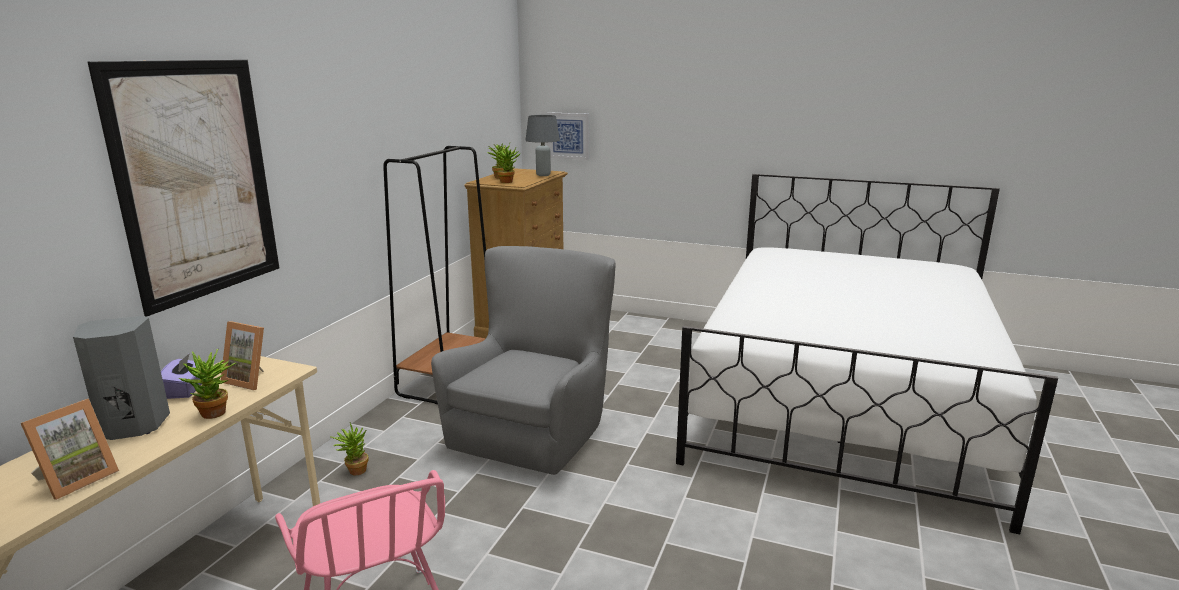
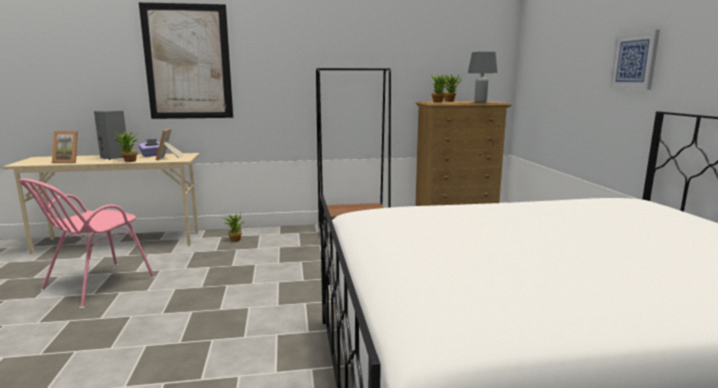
camera: 60 degrees right, 5 degrees down
grey armchair [431,246,616,475] -> none
picture [546,112,589,160] -> picture moved to [609,30,660,90]

